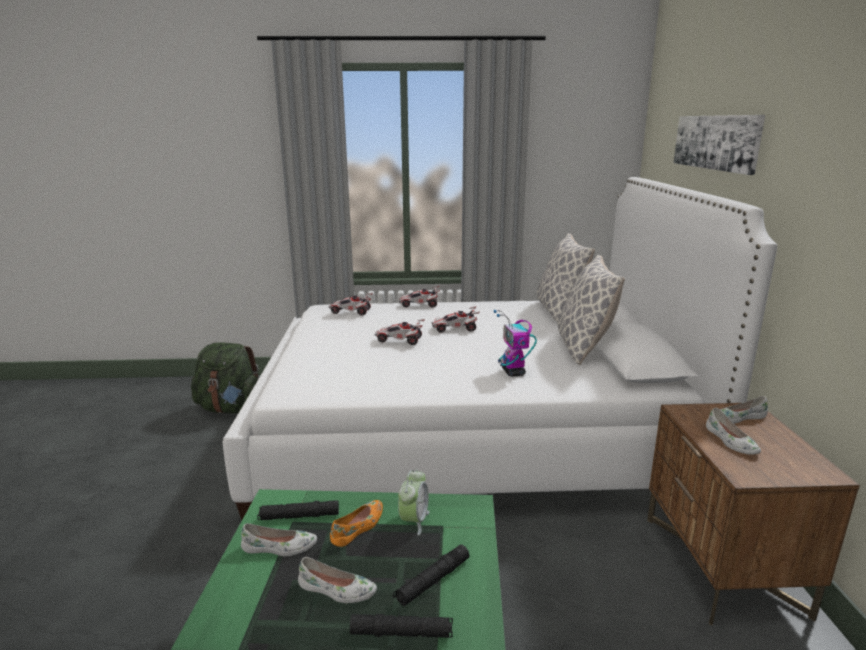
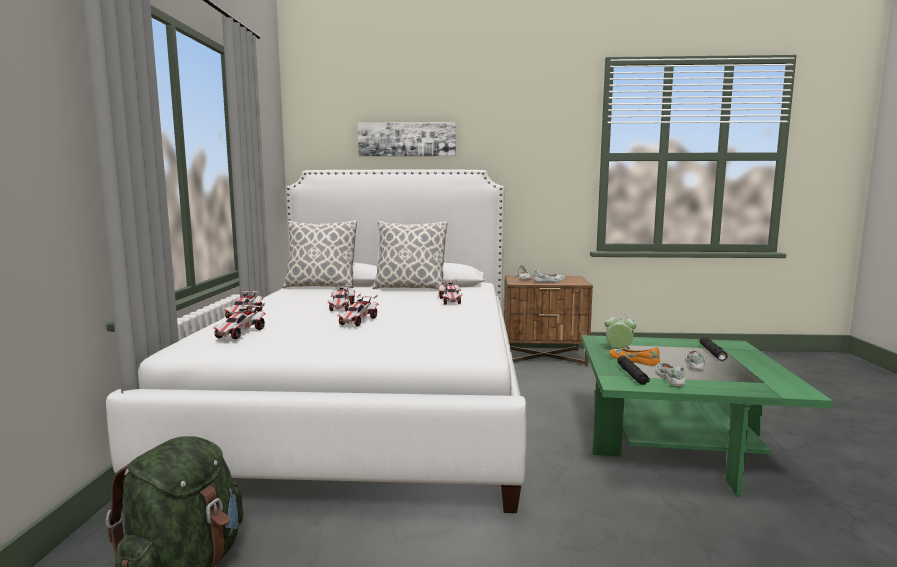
camera: 85 degrees left, 10 degrees down
black flashlight [393,545,470,607] -> none
toy robot [494,310,537,376] -> toy car [438,279,462,305]

